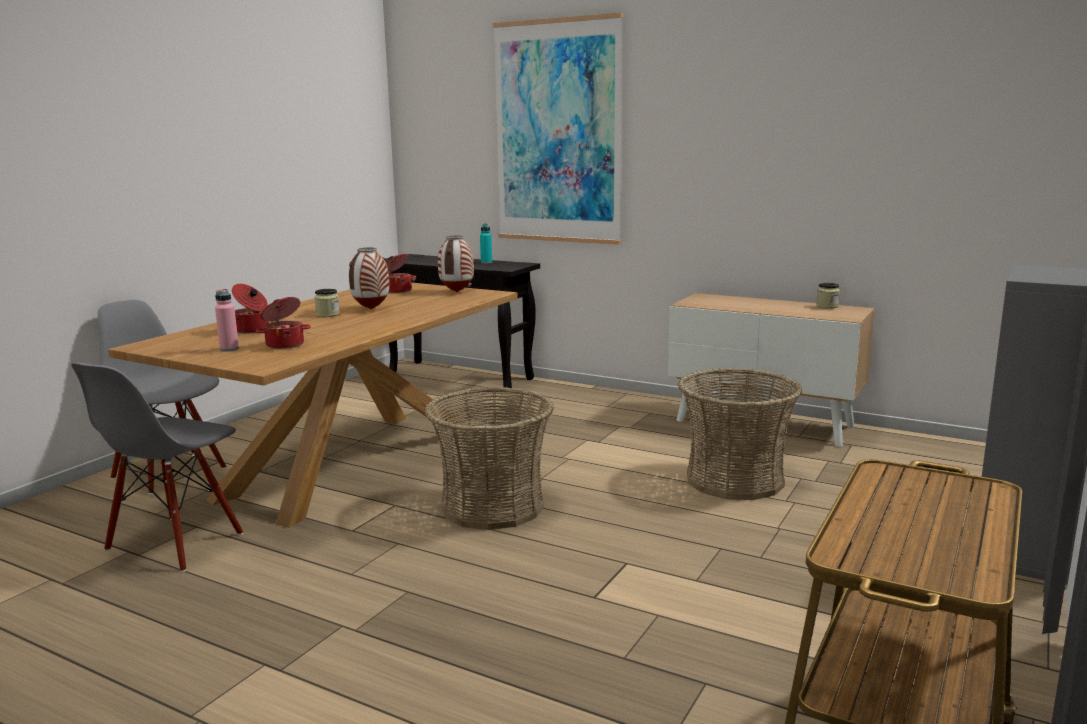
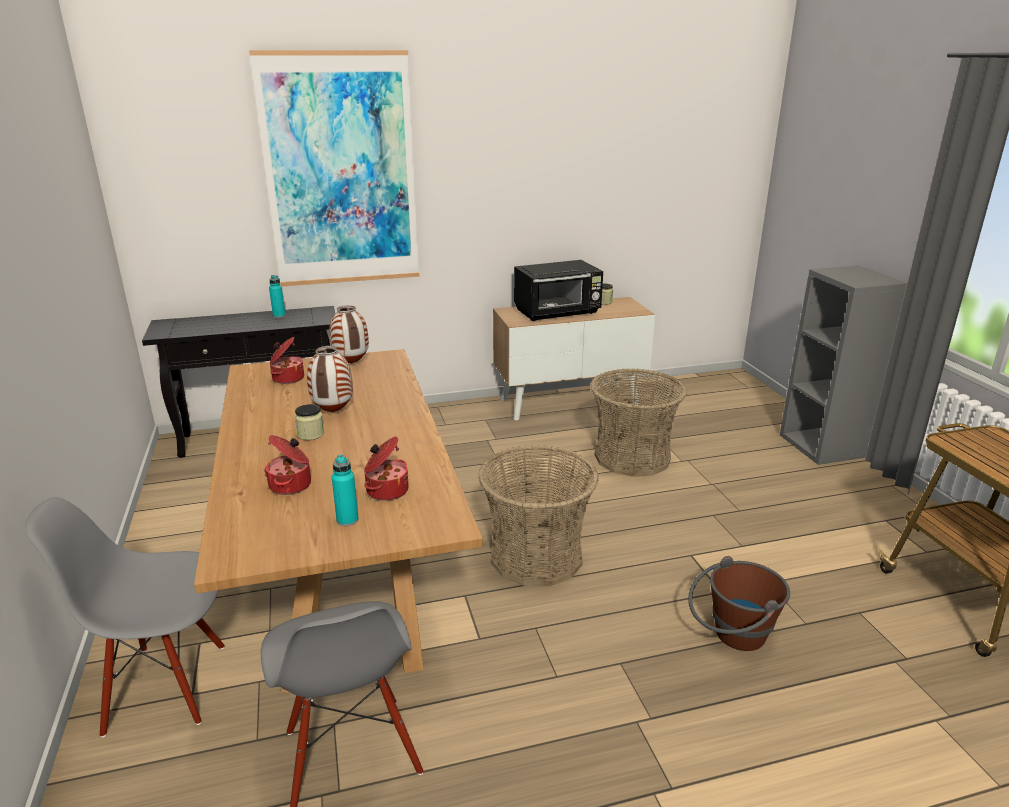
camera: 45 degrees left, 10 degrees up
pink bottle [215,289,239,351] -> turquoise bottle [332,455,359,526]
none -> black microwave [514,260,603,321]
none -> brown bucket [688,556,790,651]

